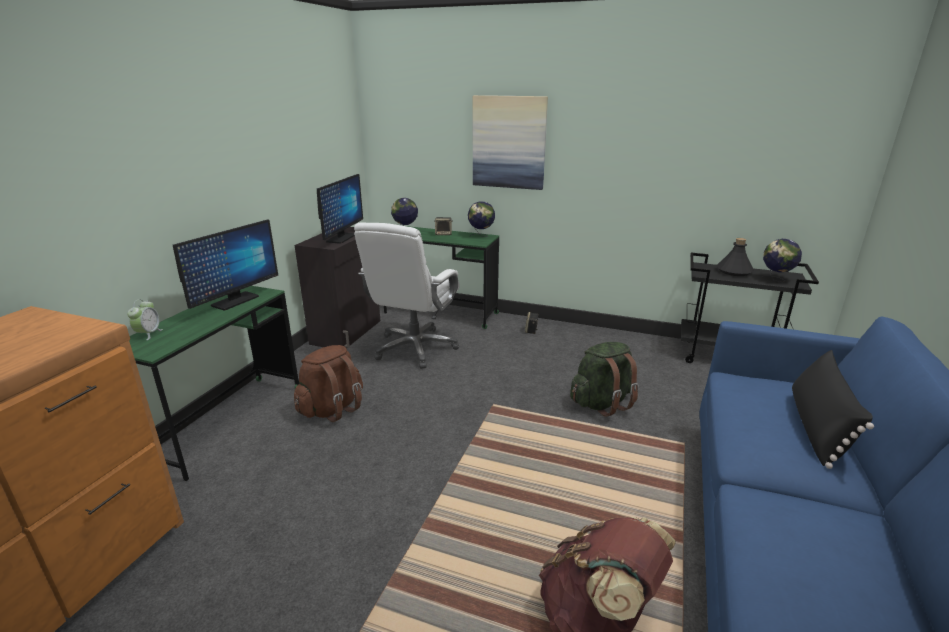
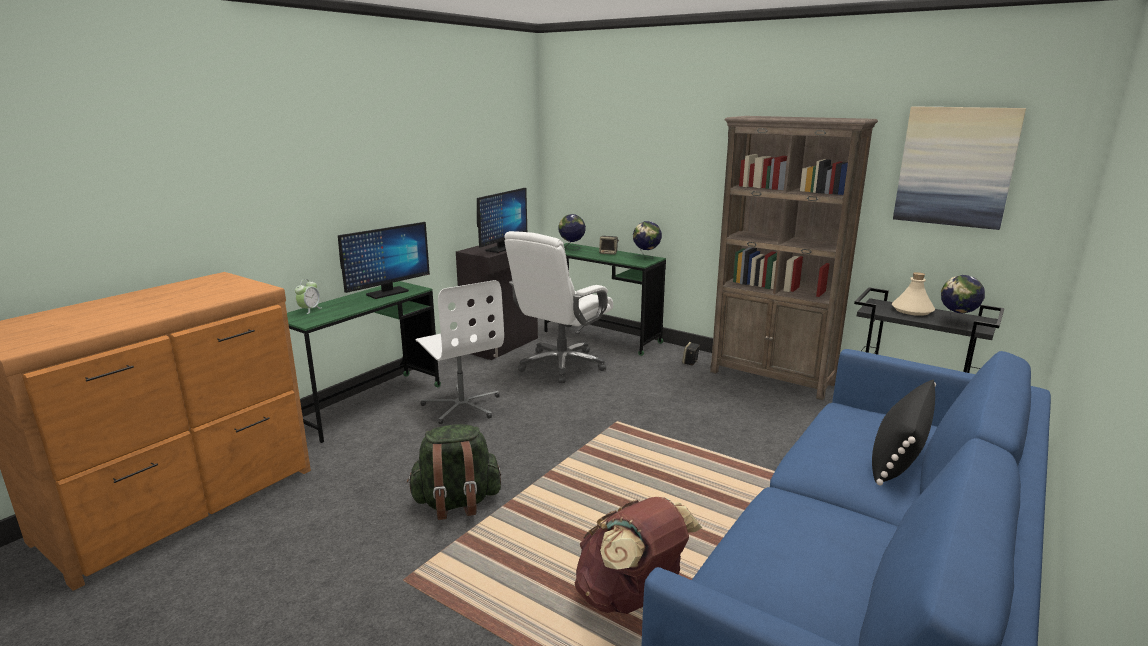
camera: 15 degrees right, 5 degrees down
brown backpack [294,345,363,422] -> white office chair [415,280,504,424]
picture [473,95,548,190] -> picture moved to [893,106,1026,230]
green backpack [570,342,639,417] -> green backpack moved to [407,424,501,520]
black bottle [717,238,754,276] -> beige bottle [892,272,935,316]
none -> brown bookcase [710,116,878,400]

